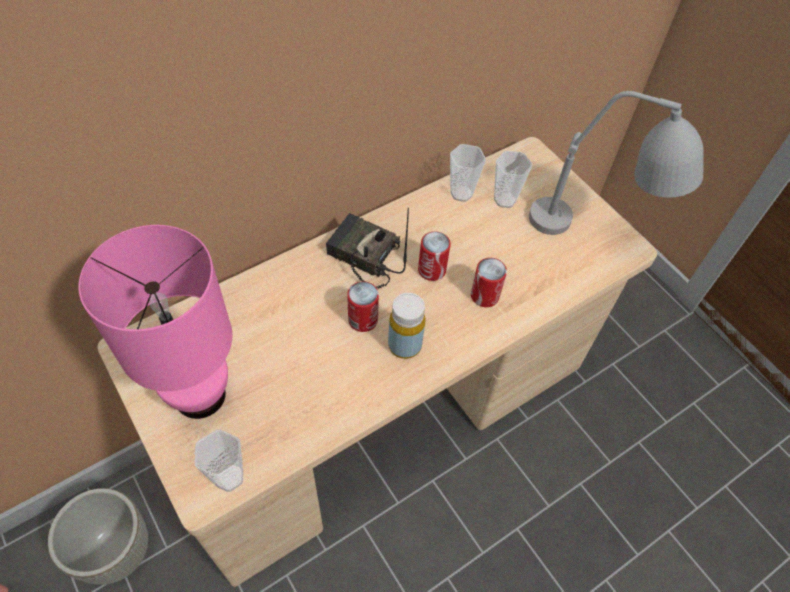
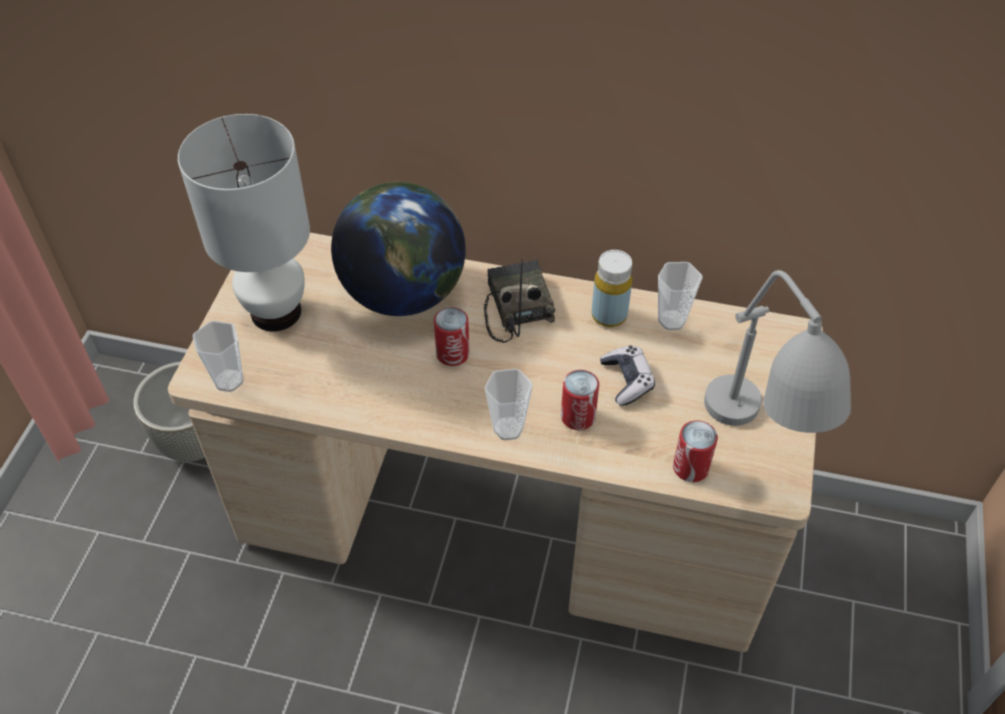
camera: 50 degrees right, 5 degrees down
pink table lamp [78,225,232,419] -> white table lamp [178,114,310,331]
yellow bottle [388,293,426,359] -> yellow bottle moved to [592,250,632,327]
can [418,231,451,281] -> can moved to [673,421,718,482]
cup [494,151,532,208] -> cup moved to [484,368,533,441]
none -> globe [331,182,466,316]
none -> game controller [600,346,655,406]

